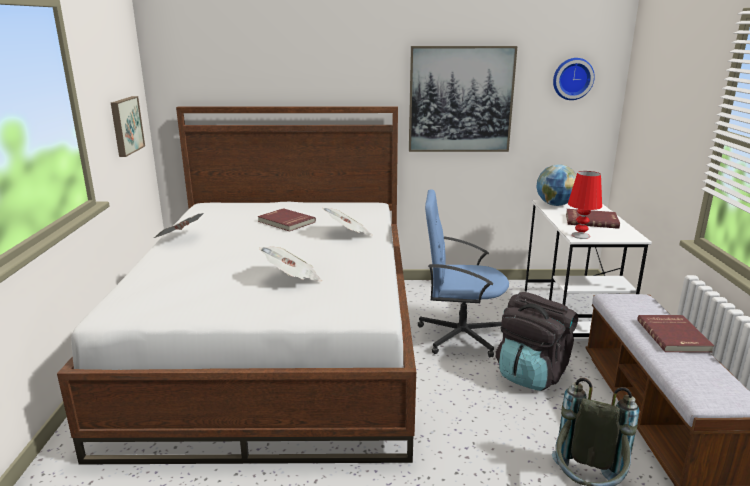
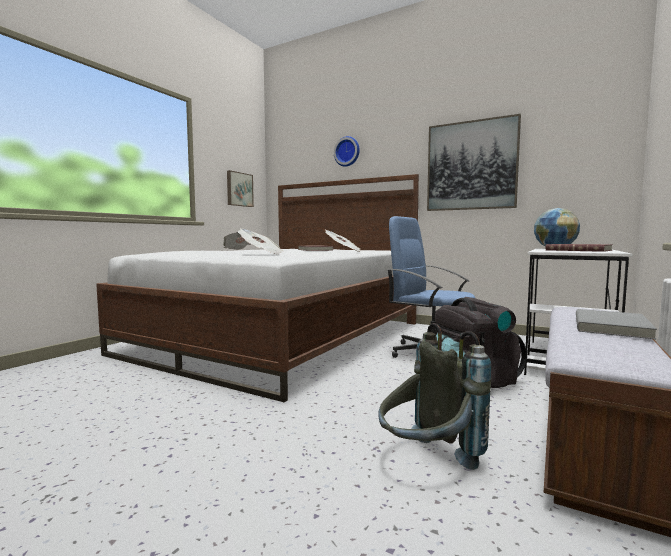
camera: 30 degrees right, 15 degrees down
wall clock [553,58,595,100] -> wall clock moved to [334,136,360,167]
red table lamp [568,171,602,239] -> none
red book [637,315,714,353] -> grey book [576,309,657,339]

